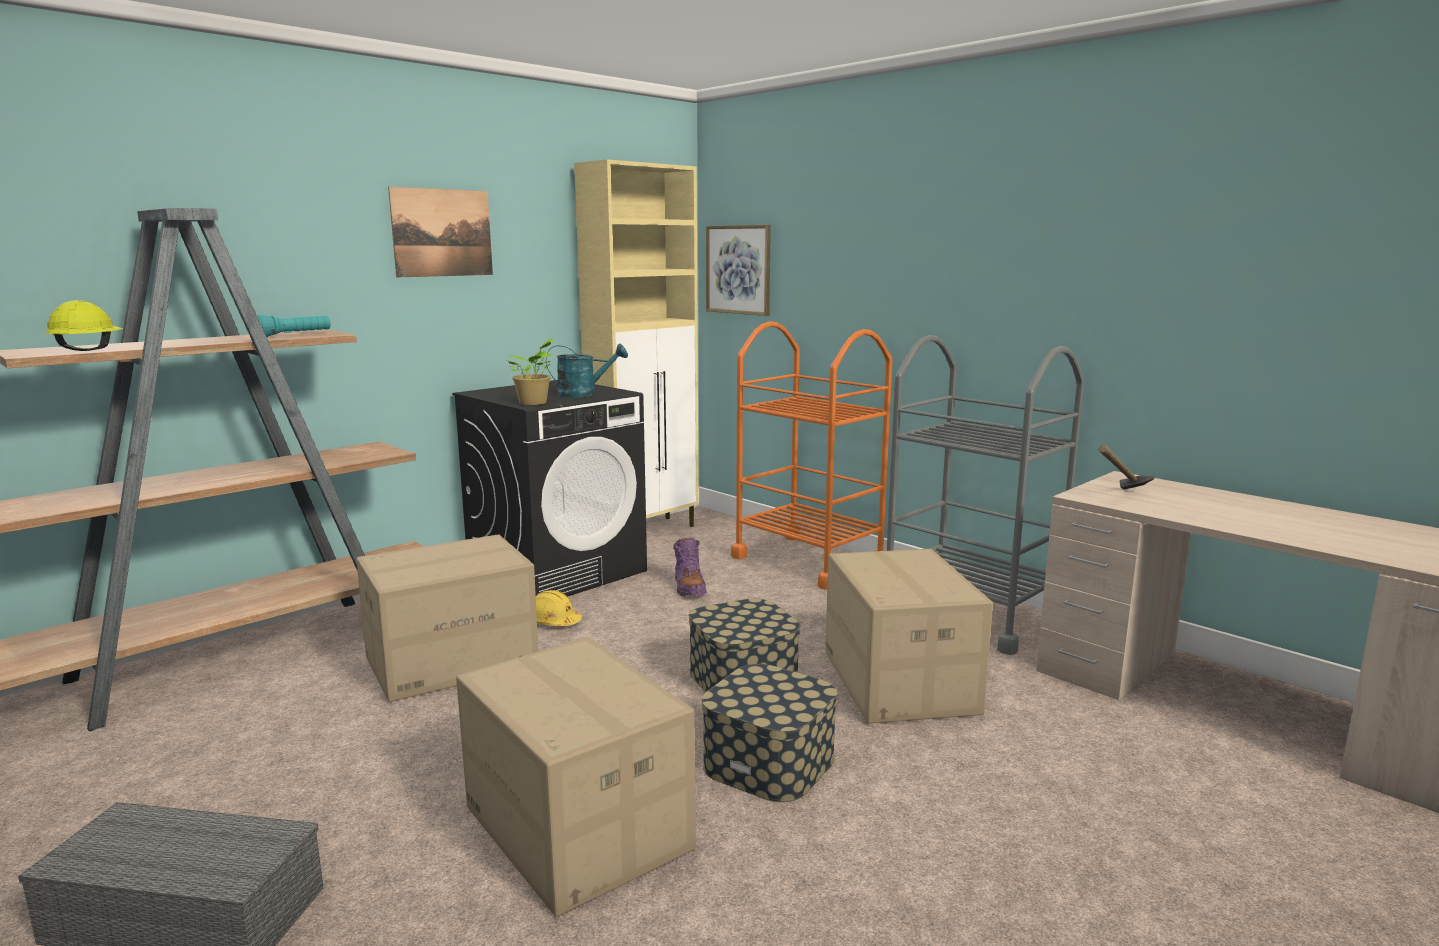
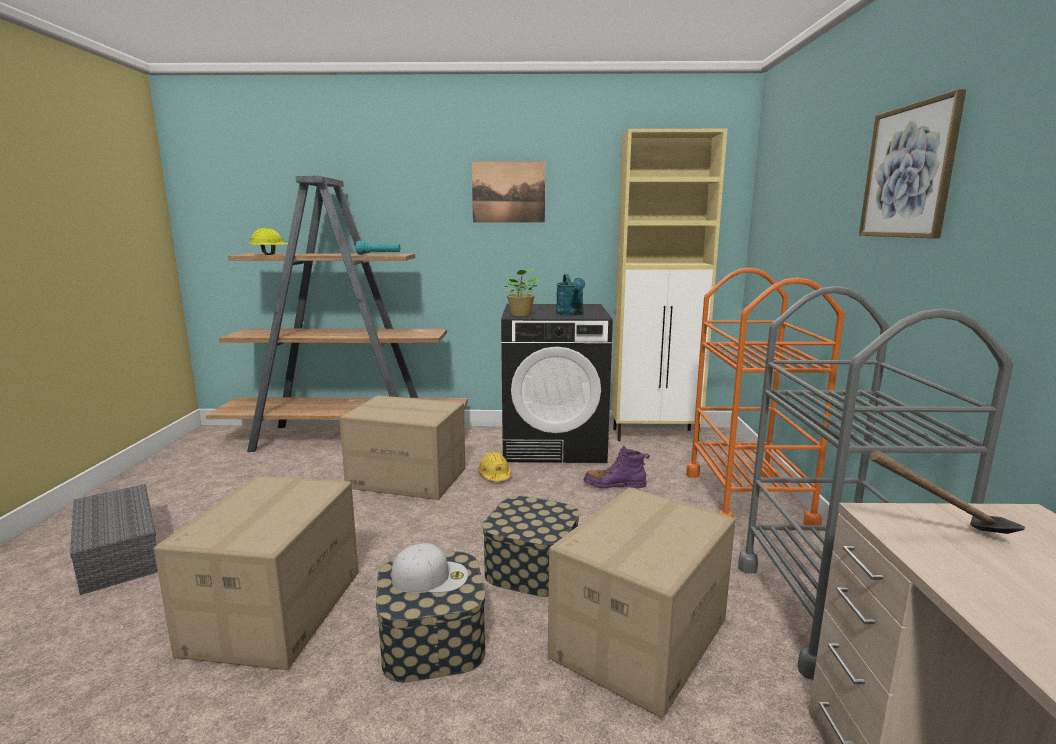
camera: 45 degrees right, 0 degrees up
turquoise watering can [546,344,628,398] -> turquoise watering can turned 45 degrees clockwise [556,274,585,316]
purple boot [673,537,707,597] -> purple boot turned 60 degrees clockwise [583,445,650,488]
picture [706,225,771,316] -> picture moved to [859,89,966,238]
none -> white cap [391,543,468,593]

